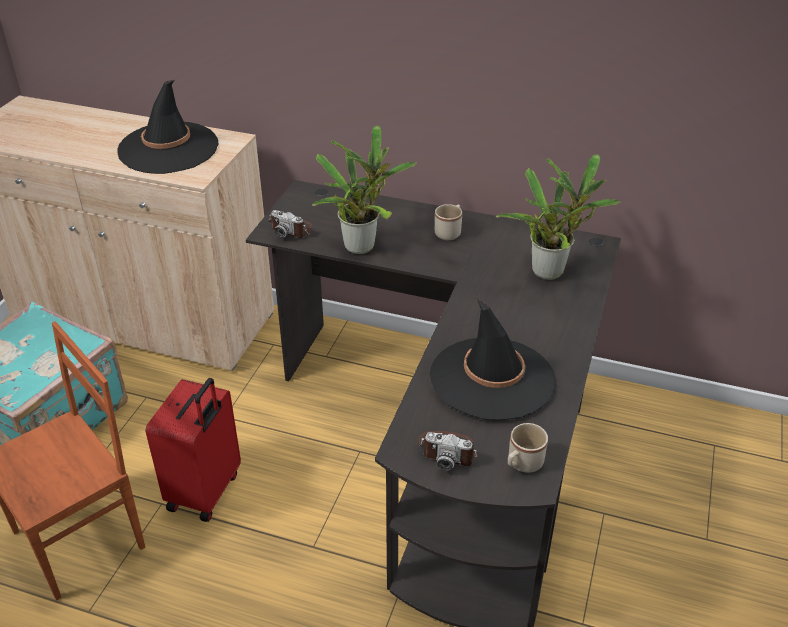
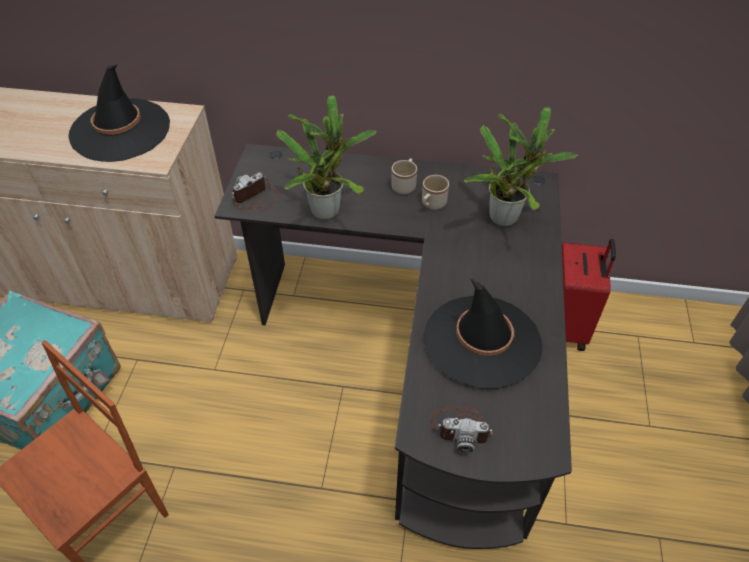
camera: 10 degrees left, 10 degrees up
red suitcase [145,378,241,522] -> red suitcase moved to [562,239,616,351]
camera [268,210,312,238] -> camera turned 120 degrees clockwise [232,172,280,213]
beige mug [508,423,548,473] -> beige mug moved to [422,175,449,210]

